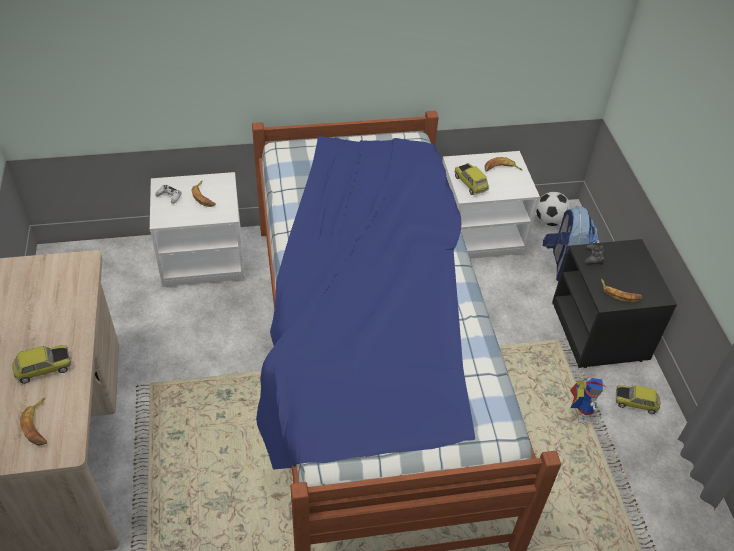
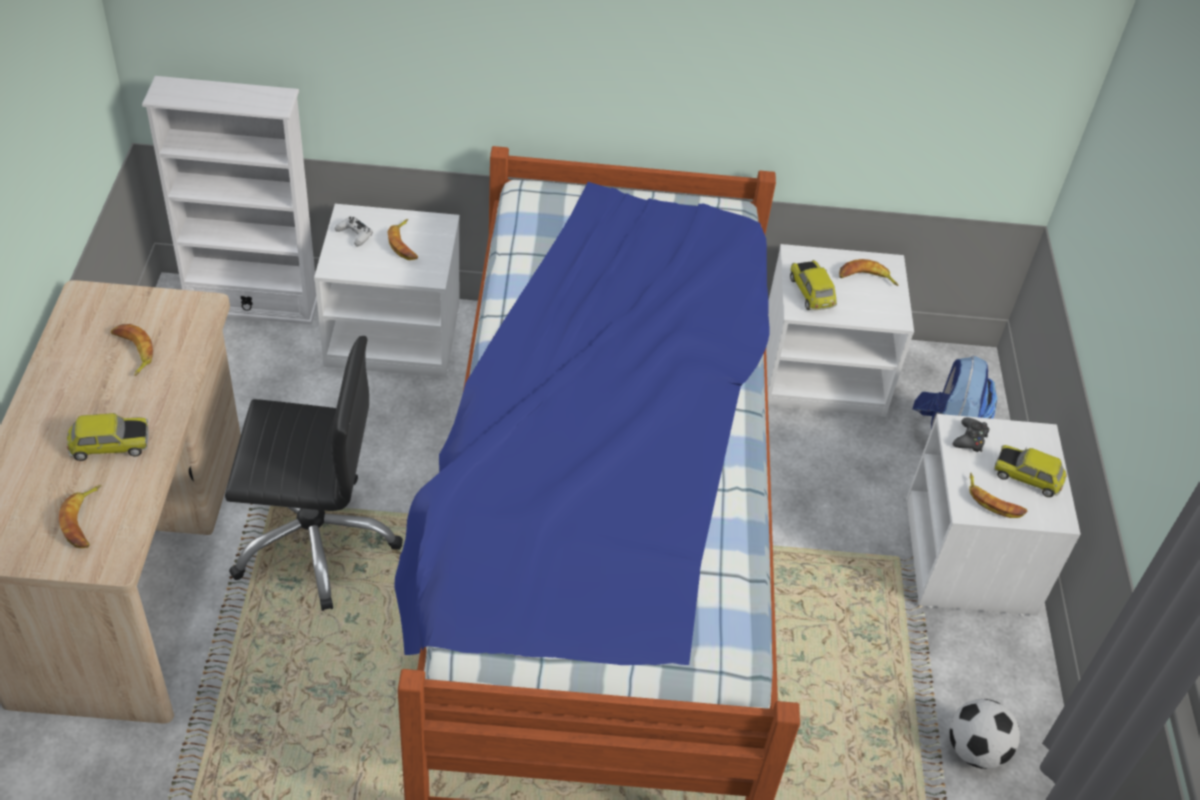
camera: 10 degrees right, 0 degrees up
football [536,192,571,226] -> football moved to [949,699,1020,769]
black nightstand [552,239,677,368] -> white nightstand [906,414,1081,616]
toy robot [570,377,605,424] -> none
toy car [615,385,660,414] -> toy car moved to [994,445,1067,497]
none -> banana [111,324,153,376]
none -> white bookcase [142,76,317,325]
none -> black office chair [225,336,403,611]

